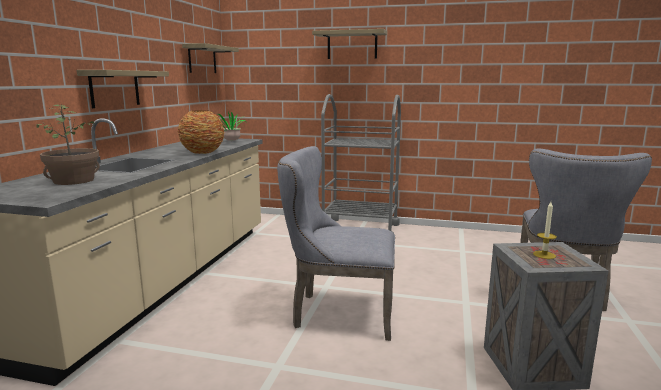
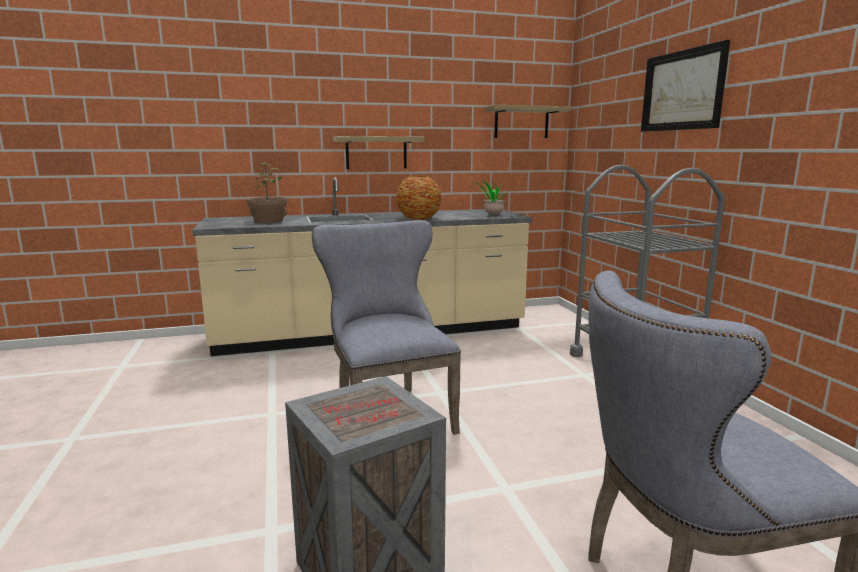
camera: 60 degrees right, 0 degrees up
shelf [312,29,387,59] -> picture [641,40,730,132]
candle [533,202,557,259] -> none

